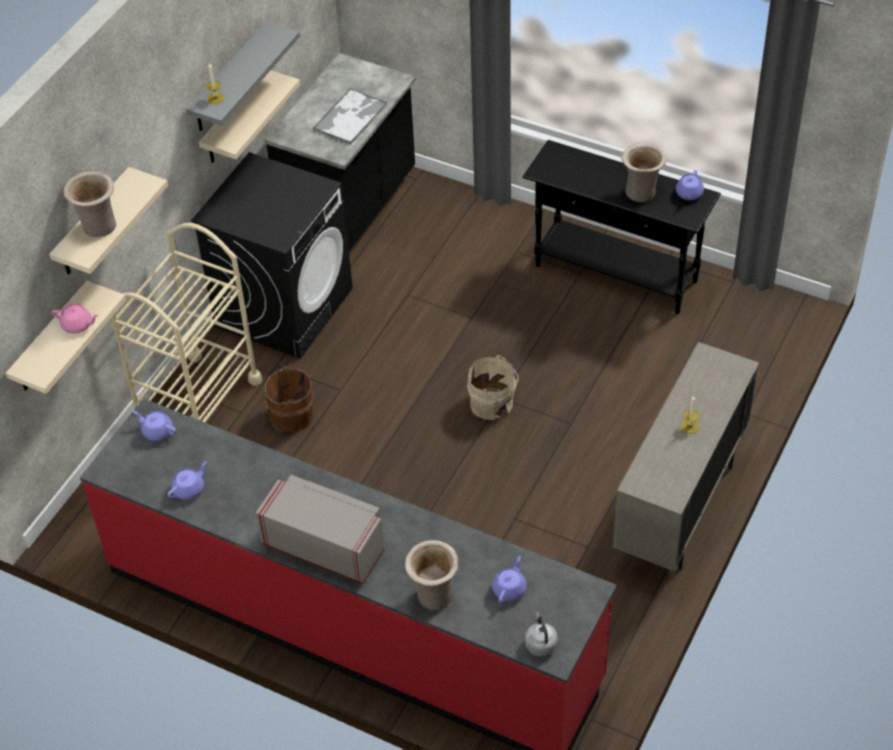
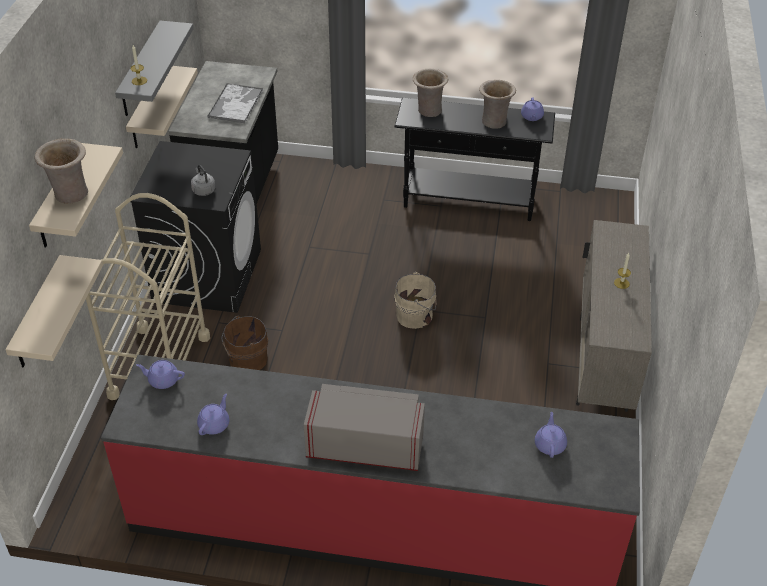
camera: 20 degrees left, 5 degrees down
pink teapot [52,304,99,333] -> none
beige vase [405,540,458,610] -> beige vase moved to [413,69,448,117]
grey kettle [525,612,558,657] -> grey kettle moved to [191,165,215,196]

